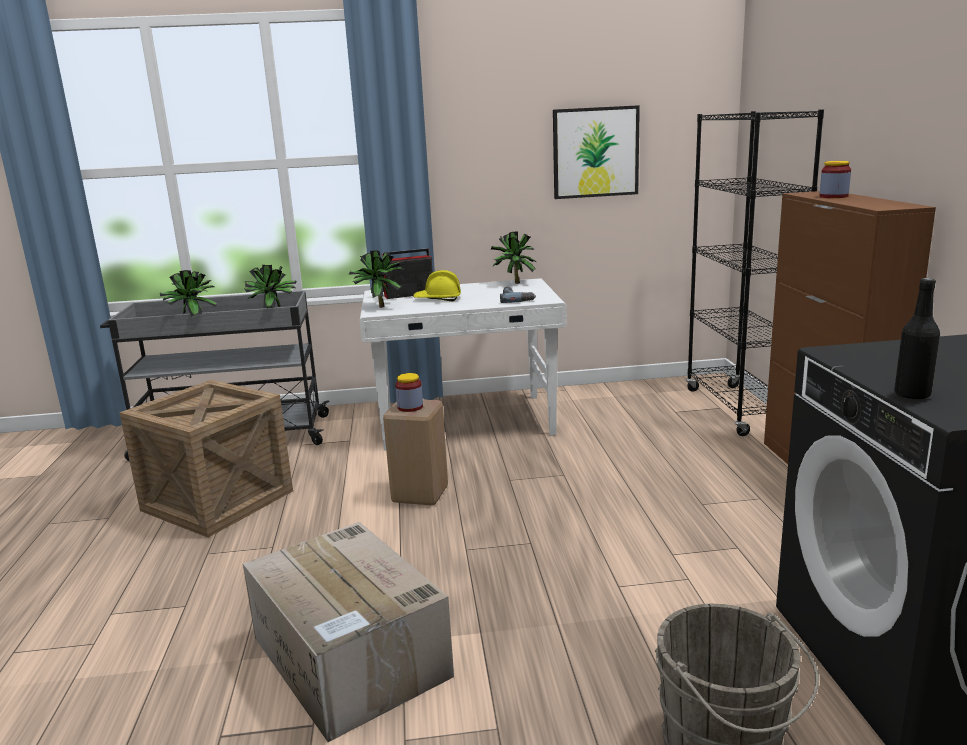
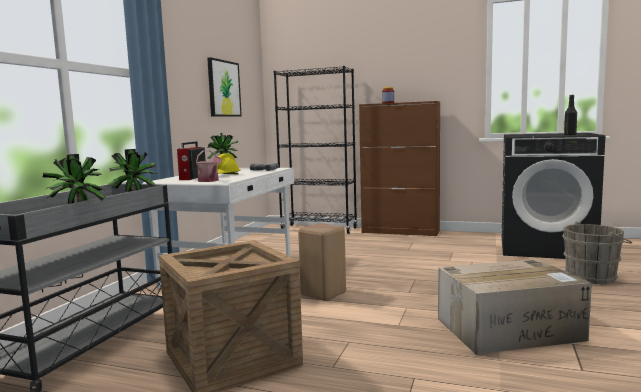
camera: 65 degrees left, 10 degrees down
potted plant [349,250,404,308] -> watering can [196,150,222,182]
jar [395,373,423,412] -> none

